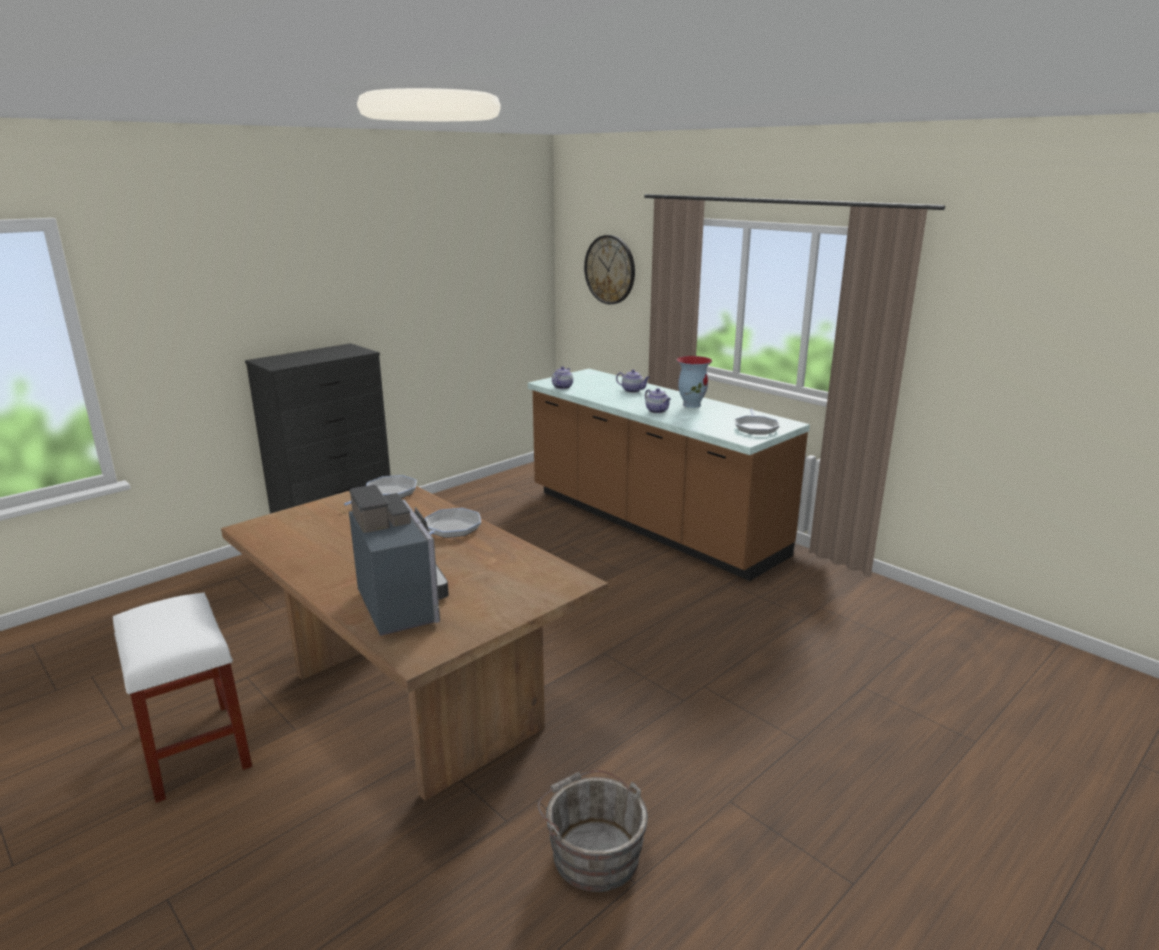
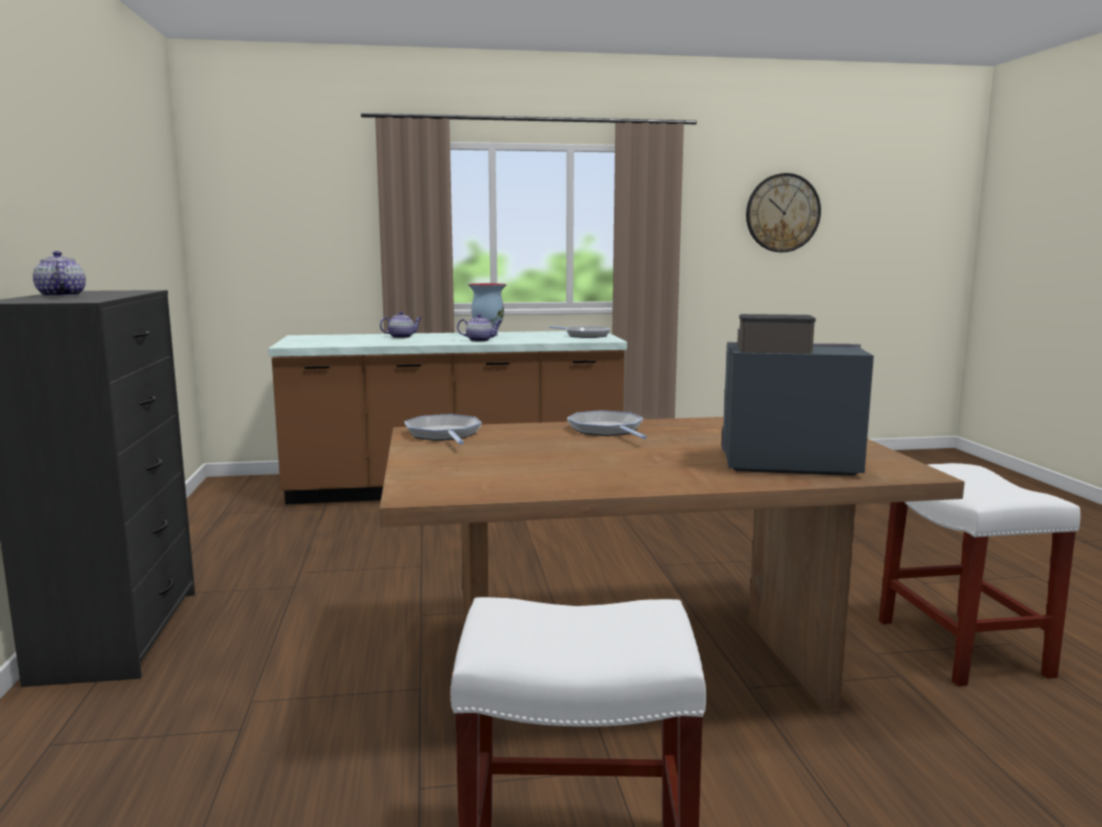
camera: 55 degrees left, 10 degrees down
grey bucket [538,770,648,892] -> white stool [879,463,1081,686]
teapot [552,366,573,389] -> teapot moved to [33,251,86,297]
wall clock [584,235,635,304] -> wall clock moved to [746,173,821,252]

